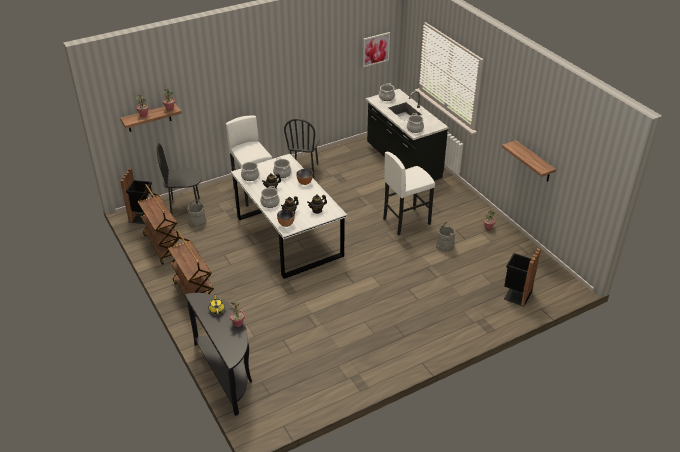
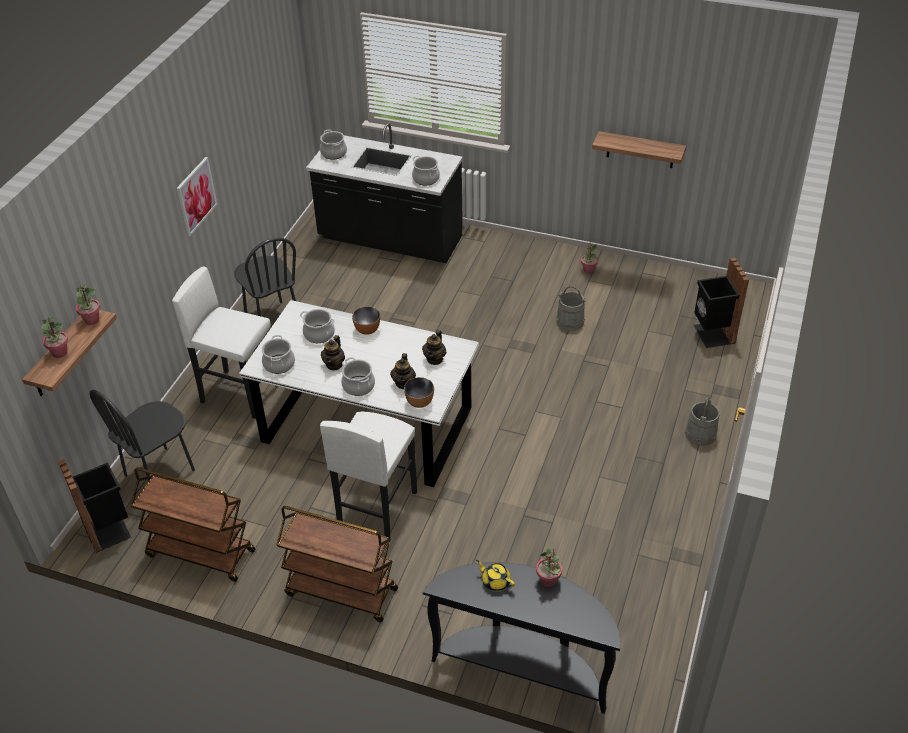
camera: 40 degrees left, 5 degrees up
grey bucket [187,200,207,229] -> grey bucket moved to [685,396,720,446]
picture [363,32,390,67] -> picture moved to [177,157,217,236]
white stool [383,152,435,235] -> white stool moved to [320,412,417,538]

